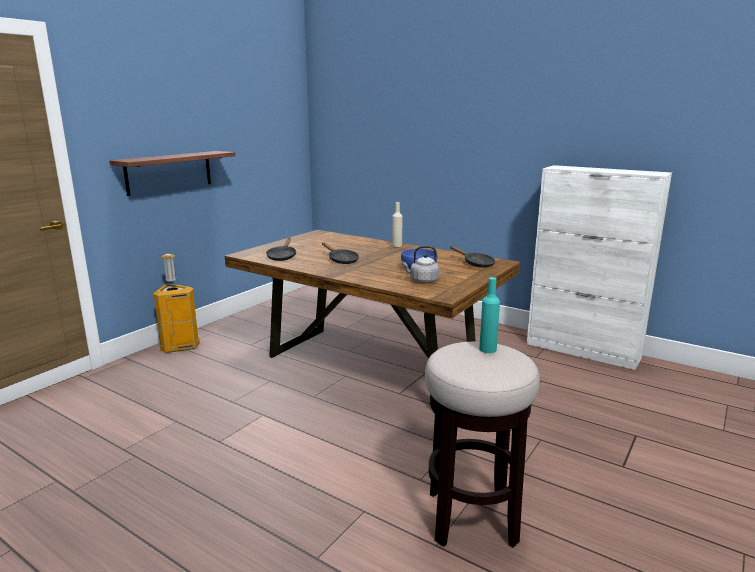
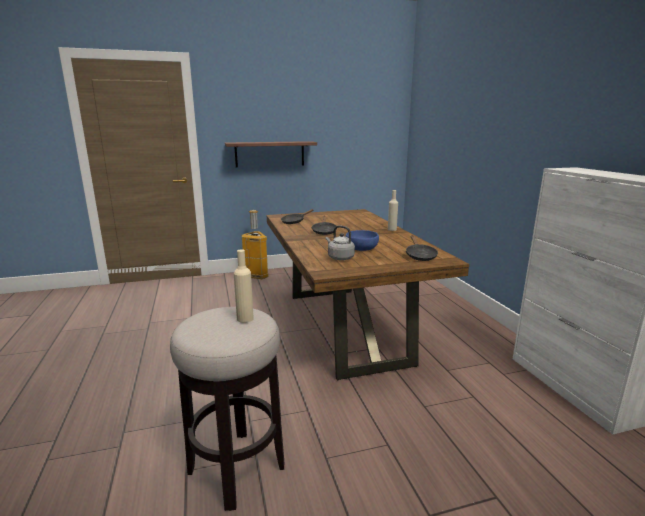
camera: 40 degrees right, 0 degrees up
turquoise bottle [479,277,500,353] -> beige bottle [234,249,254,323]

